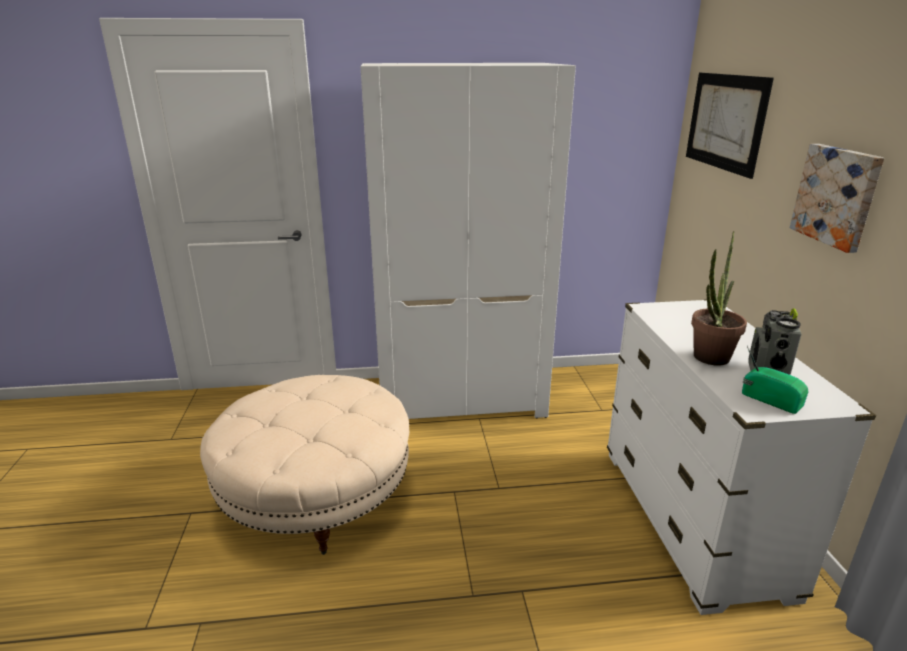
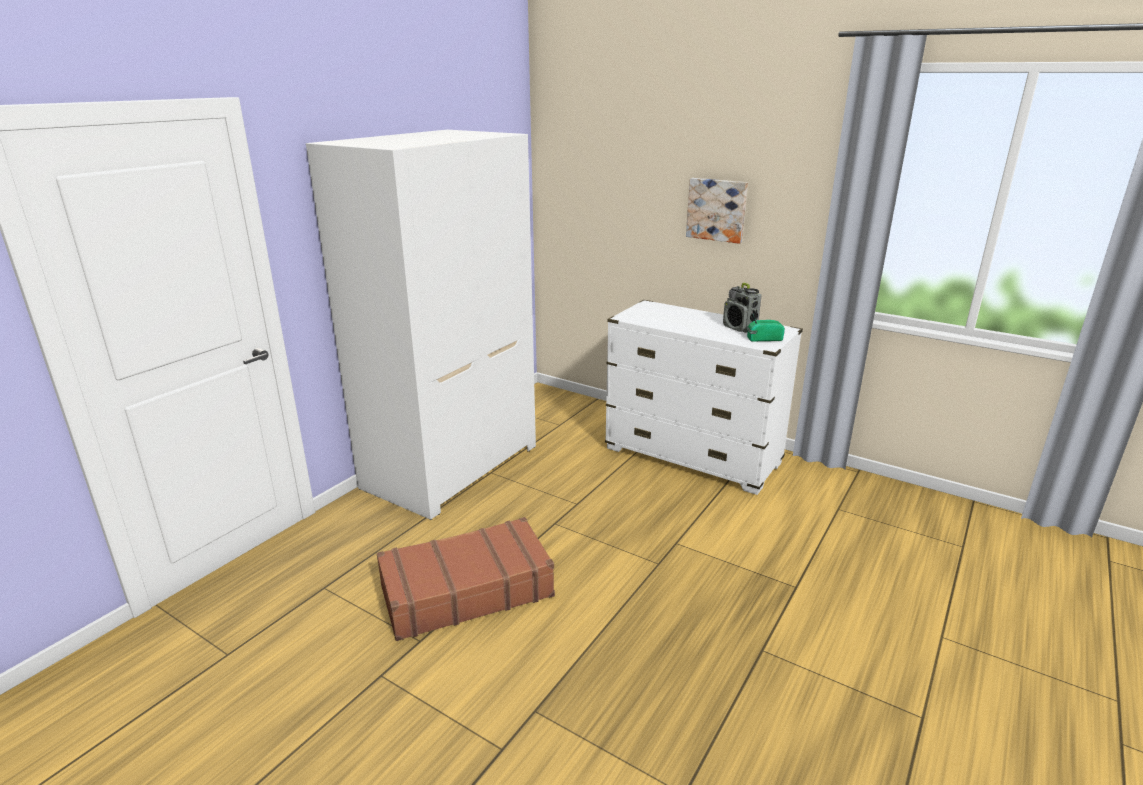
camera: 50 degrees left, 0 degrees up
beige ottoman [200,375,409,555] -> brown suitcase [377,517,555,641]
picture [686,73,774,179] -> none
potted plant [691,231,747,366] -> none

